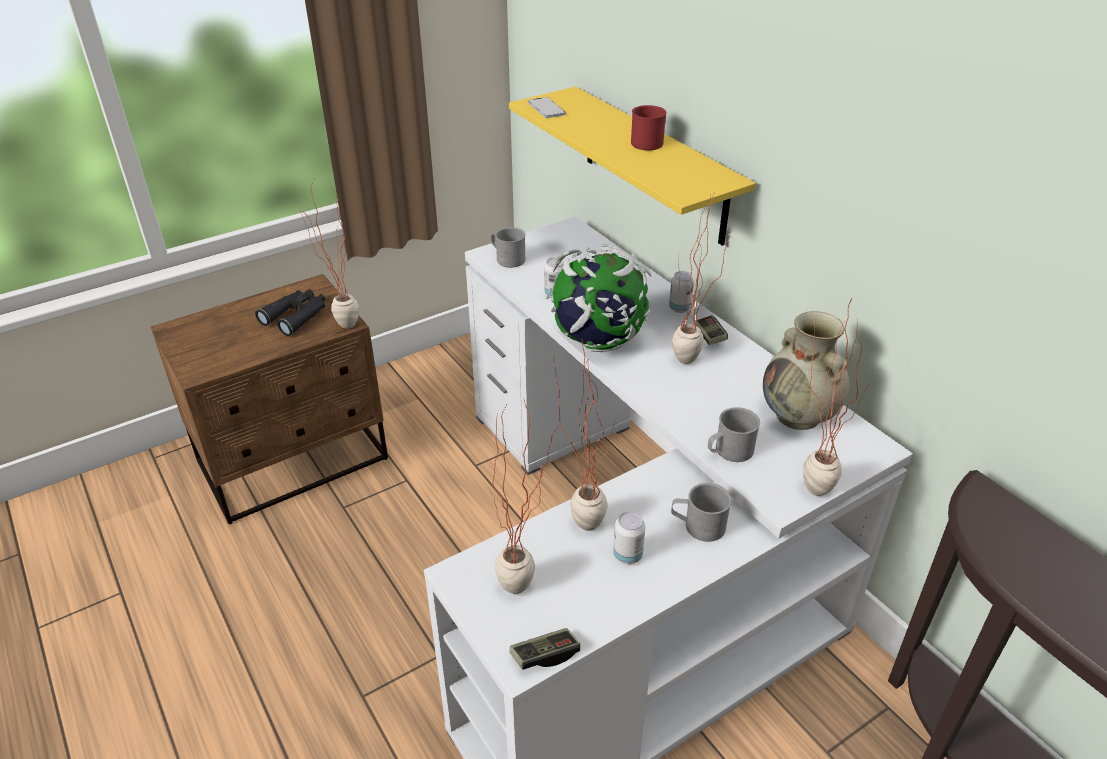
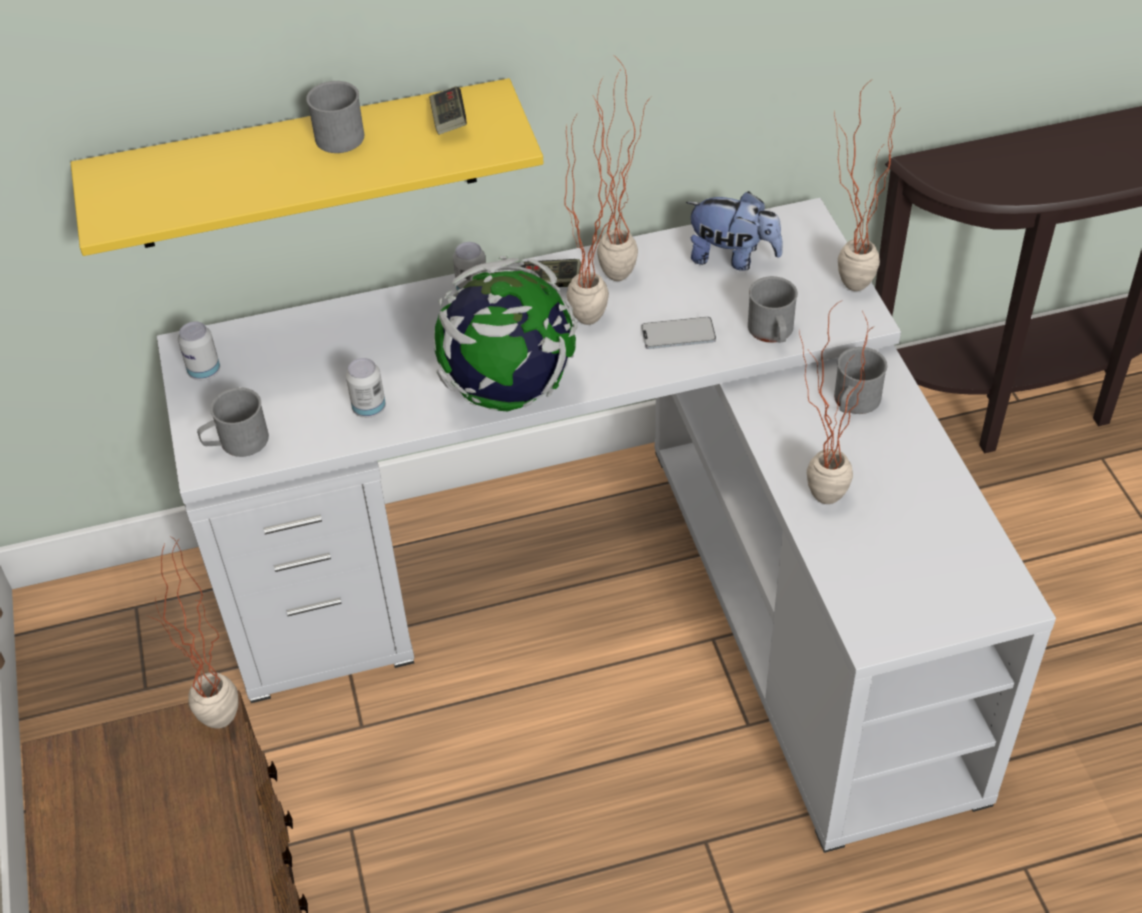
camera: 70 degrees left, 10 degrees up
black binoculars [255,289,325,336] -> none
potted plant [489,396,561,594] -> potted plant moved to [592,62,653,281]
game controller [510,628,580,670] -> game controller moved to [429,86,467,135]
phone [528,97,566,118] -> phone moved to [642,317,716,349]
can [613,511,645,564] -> can moved to [178,322,220,380]
red mug [631,105,667,150] -> grey mug [306,81,364,153]
beige vase [763,311,849,430] -> plush toy [686,191,783,271]

